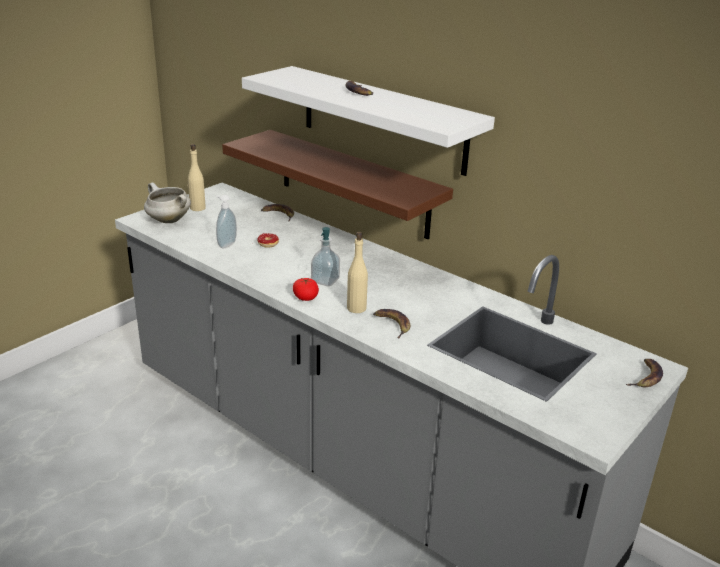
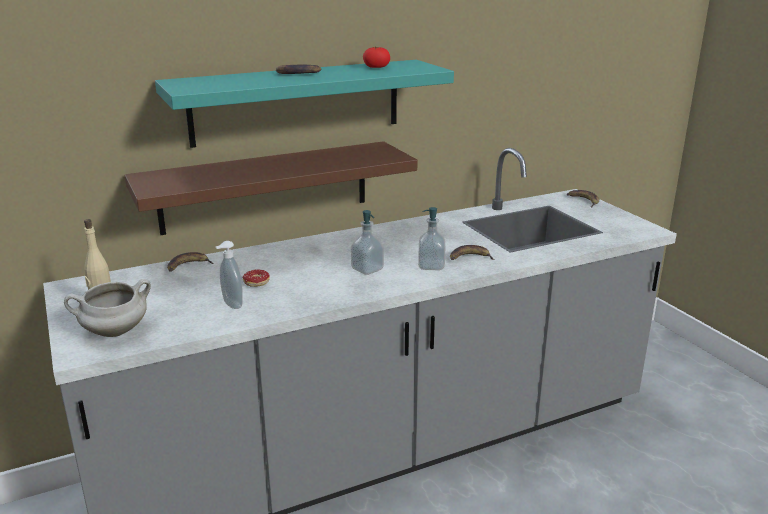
camera: 65 degrees left, 5 degrees down
white shelf [242,66,495,176] -> turquoise shelf [155,60,454,148]
tomato [293,278,319,301] -> tomato moved to [363,47,390,68]
beige bottle [347,232,368,313] -> soap dispenser [418,207,445,270]

